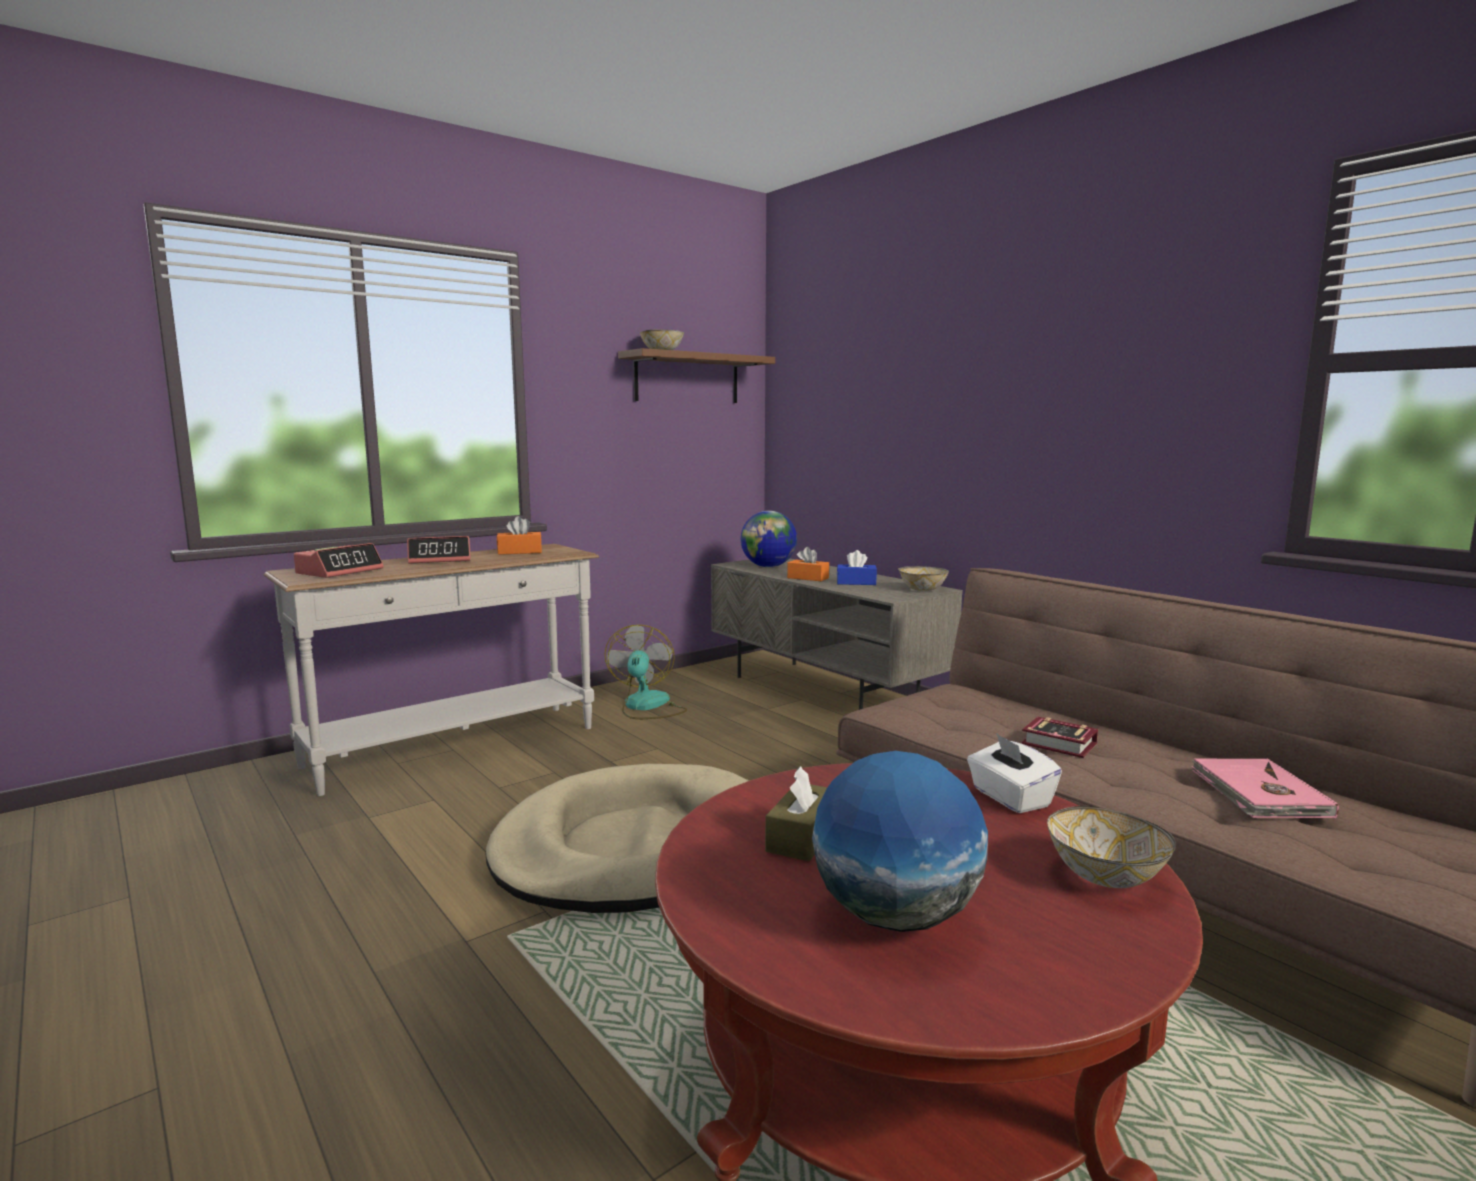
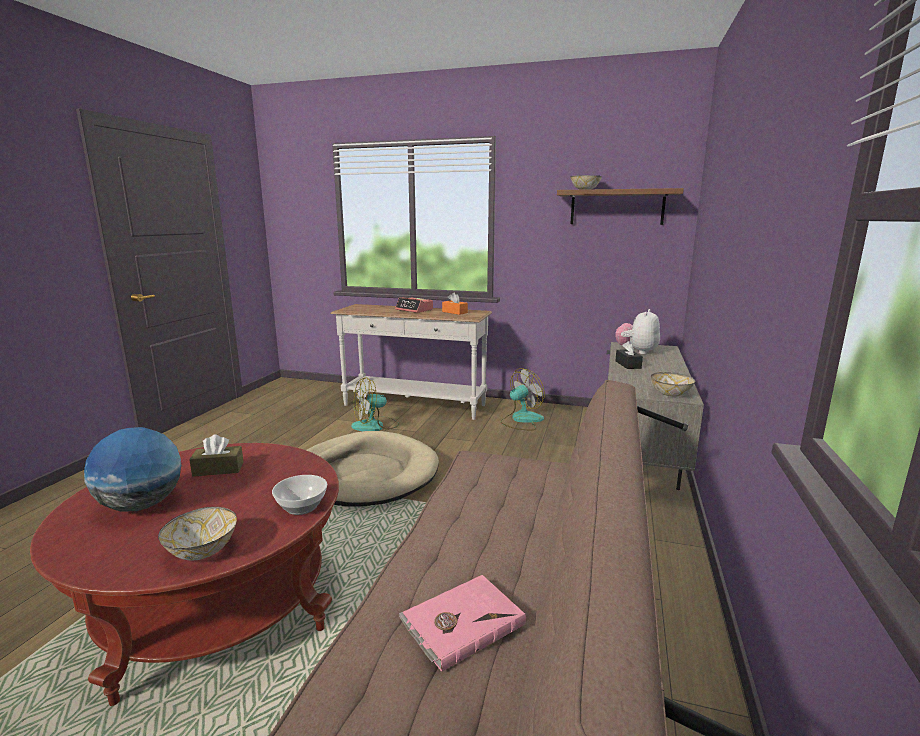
camera: 55 degrees right, 5 degrees up
alarm clock [294,543,384,578] -> none
globe [741,511,797,567] -> plush toy [615,309,660,354]
orange tissue box [787,547,829,581] -> black tissue box [615,341,643,369]
blue tissue box [837,550,877,585] -> none
white tissue box [967,733,1062,813] -> bowl [272,475,327,515]
book [1021,717,1098,758] -> none
none -> fan [351,377,399,431]

